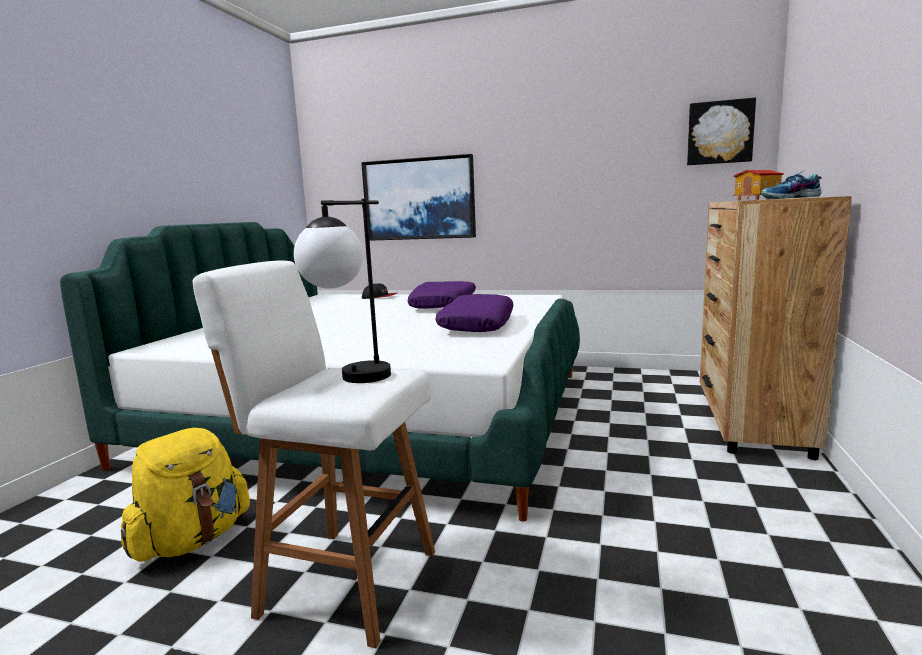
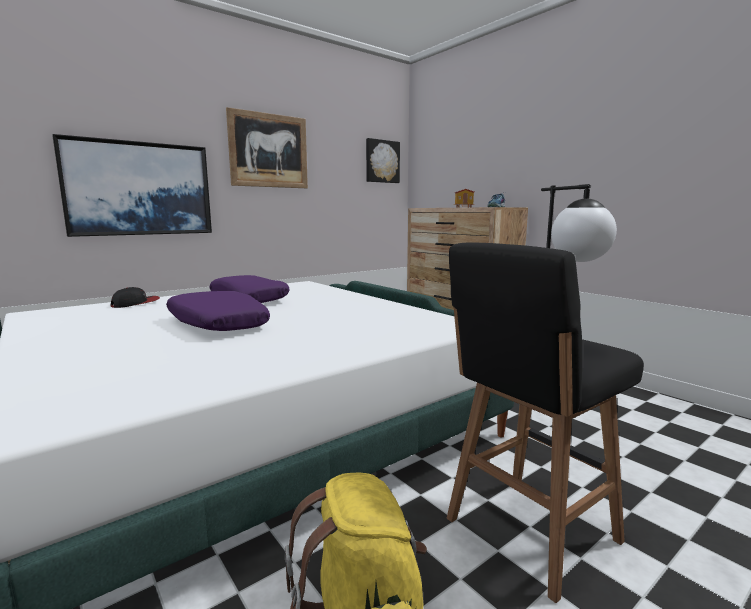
camera: 55 degrees left, 0 degrees up
white stool [193,261,435,648] -> black stool [447,242,644,603]
purple pillow [436,294,513,332] -> purple pillow moved to [166,291,270,331]
none -> picture [226,107,308,188]

